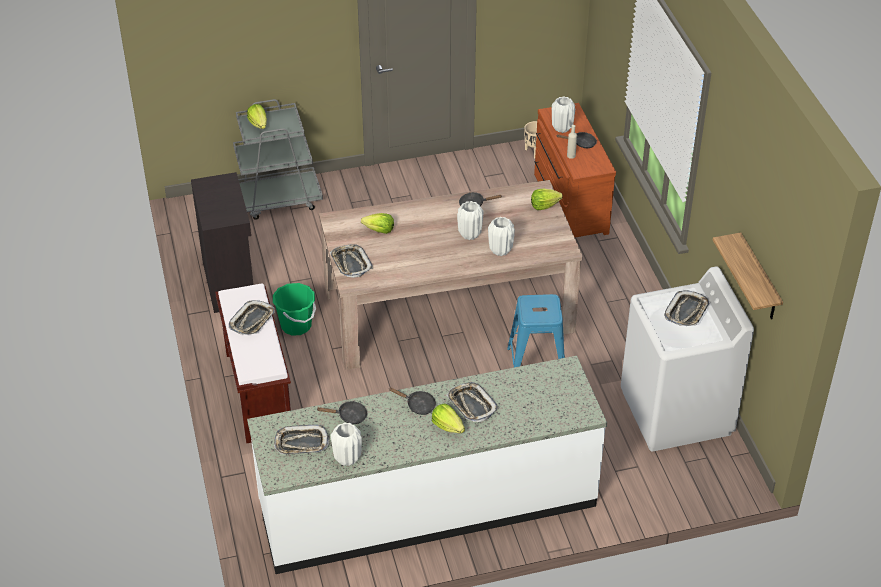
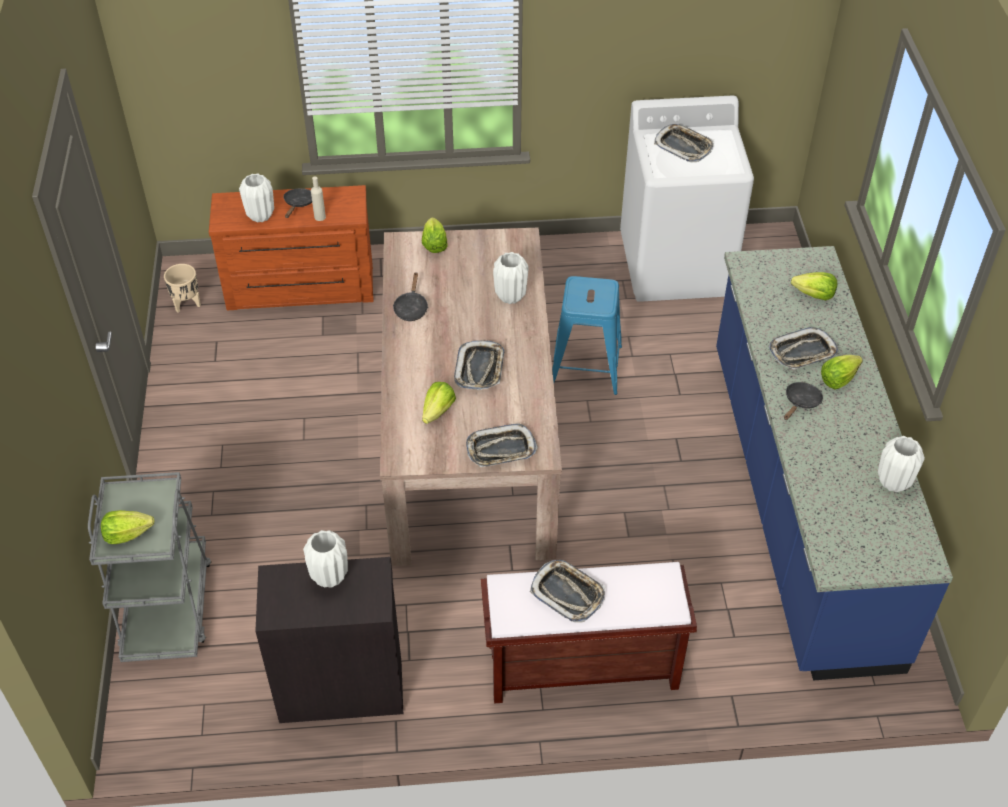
camera: 80 degrees left, 5 degrees up
white counter [247,356,607,574] -> blue counter [716,246,953,681]
green bucket [273,283,316,336] -> none
tray [274,424,330,454] -> tray moved to [454,340,505,390]
black frying pan [316,401,367,424] -> none
white vase [457,201,484,240] -> white vase moved to [303,530,348,588]
shelf [713,233,783,319] -> none
none -> lettuce [791,272,837,300]

